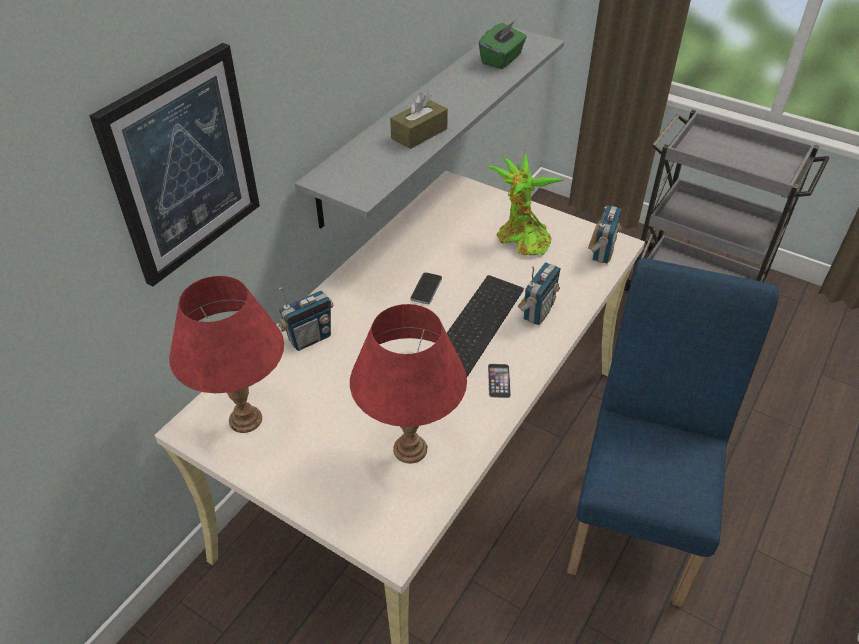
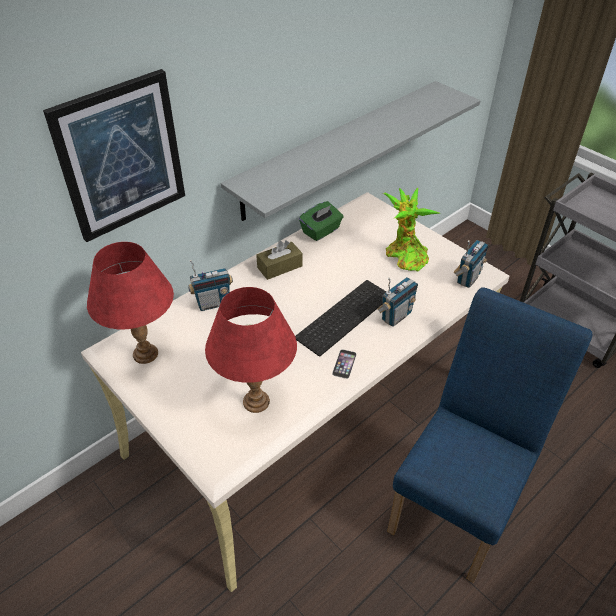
camera: 15 degrees right, 0 degrees up
brown tissue box [390,93,448,149] -> brown tissue box moved to [256,240,302,280]
phone [411,272,442,304] -> none
green tissue box [479,22,527,69] -> green tissue box moved to [299,201,344,241]

